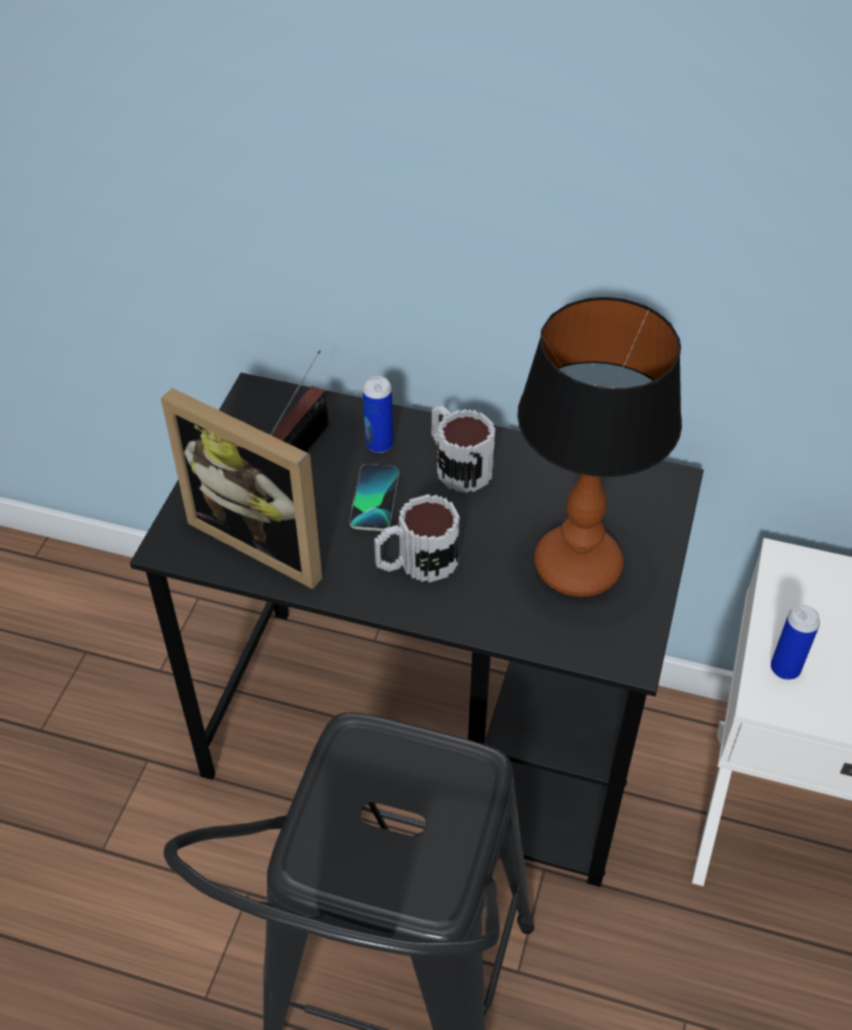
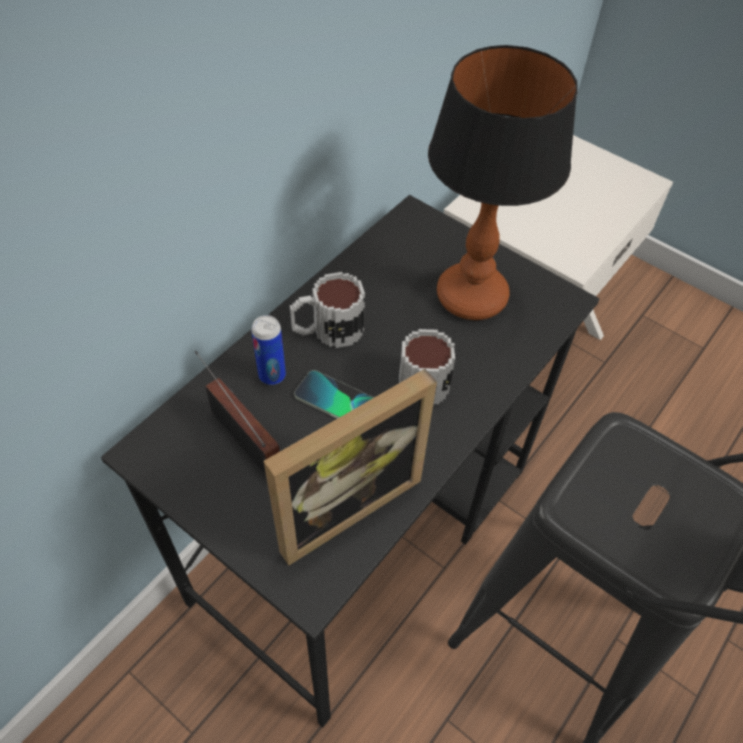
camera: 70 degrees left, 5 degrees up
can [771,605,820,680] -> none

